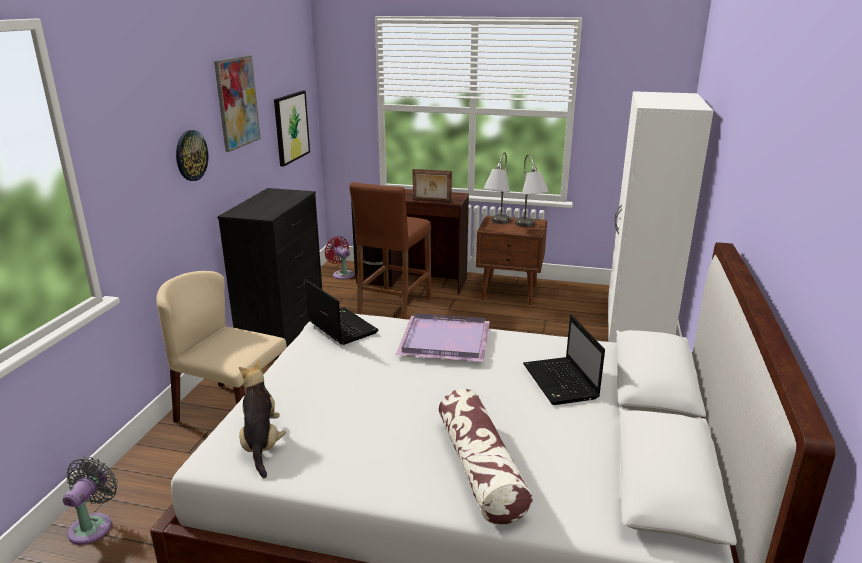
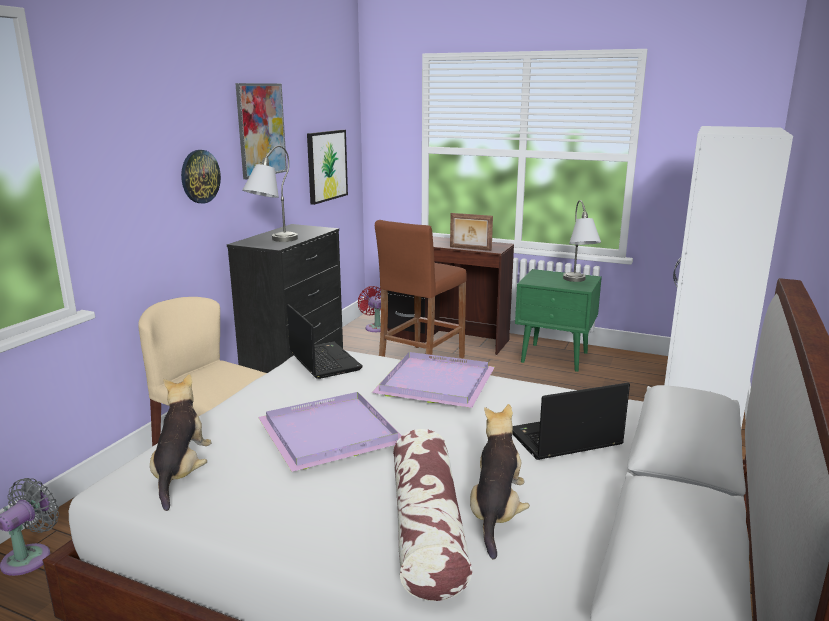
camera: 10 degrees right, 5 degrees down
brown nightstand [476,215,547,305] -> green nightstand [515,269,602,372]
grey table lamp [483,152,511,224] -> grey table lamp moved to [243,146,298,242]
laptop [523,315,605,405] -> laptop turned 75 degrees clockwise [512,383,630,460]
none -> purple tray [258,392,402,472]
none -> plush toy [470,404,530,559]

